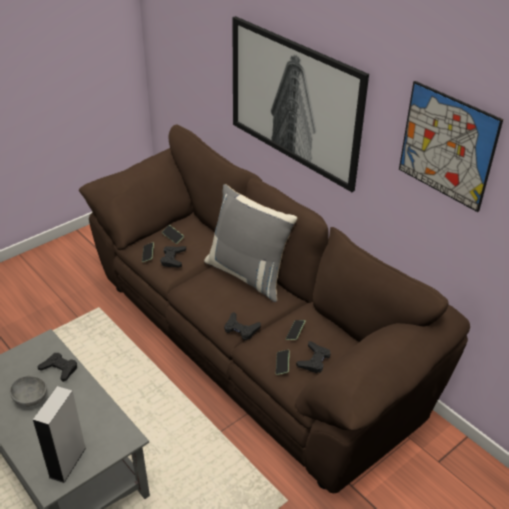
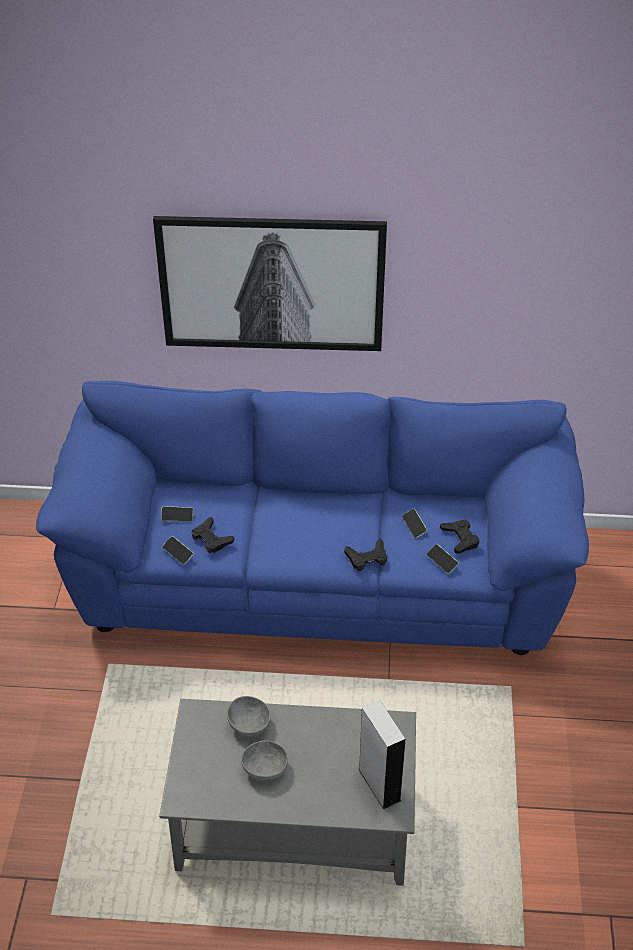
camera: 45 degrees left, 5 degrees up
black game controller [38,353,77,382] -> grey bowl [227,696,271,737]
brown sofa [79,125,470,493] -> blue sofa [36,381,589,655]
grey pillow [204,184,297,302] -> none
picture [399,81,503,212] -> none

